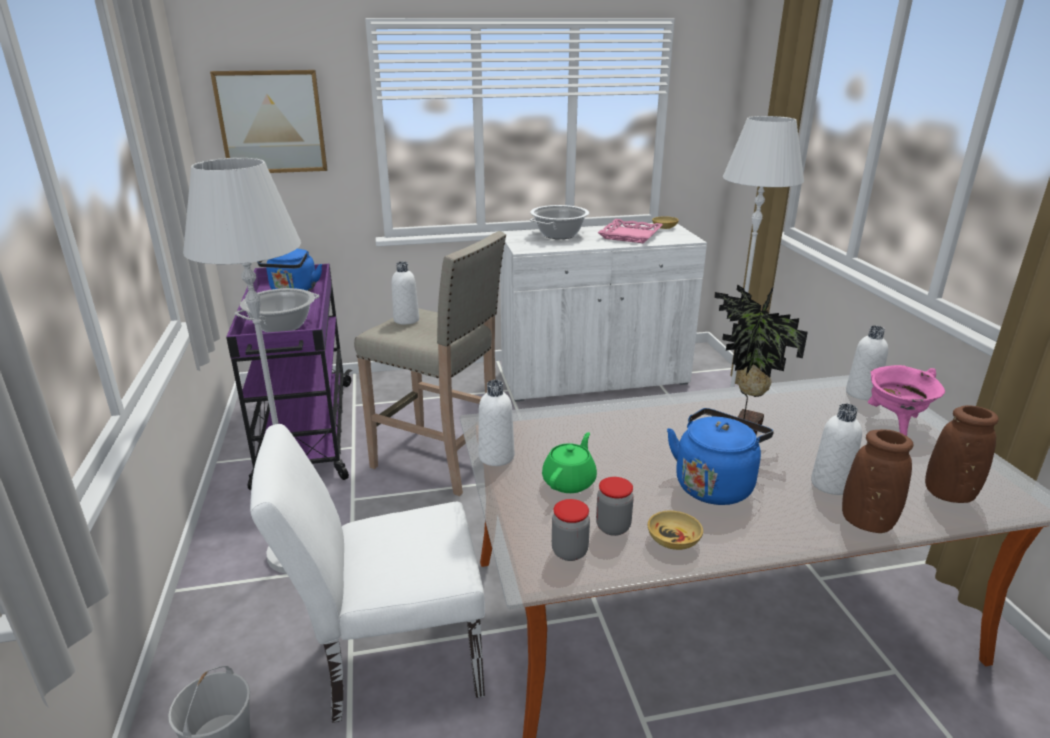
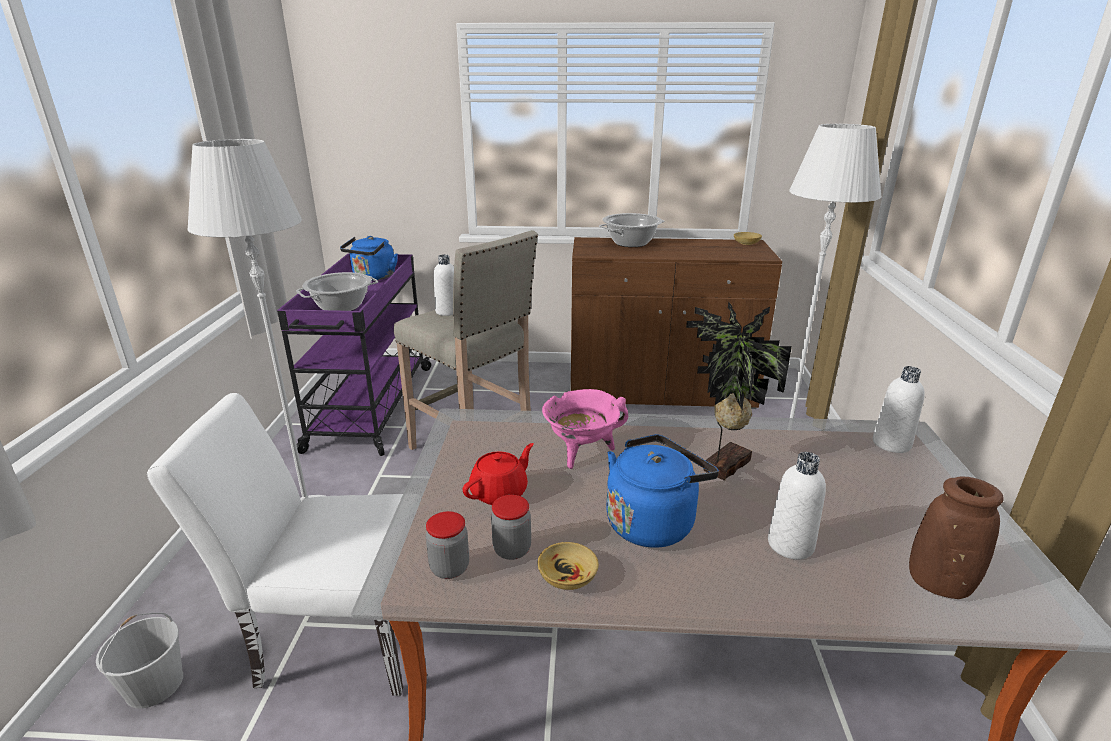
camera: 15 degrees right, 0 degrees up
picture [210,70,328,173] -> none
white bottle [478,380,514,466] -> none
white cabinet [500,224,707,402] -> brown cabinet [571,237,782,409]
green teapot [542,432,597,493] -> red teapot [462,443,534,505]
pink tray [598,219,663,243] -> none
brown vase [842,429,913,533] -> none
pink cooking pot [868,365,945,436] -> pink cooking pot moved to [542,389,628,469]

